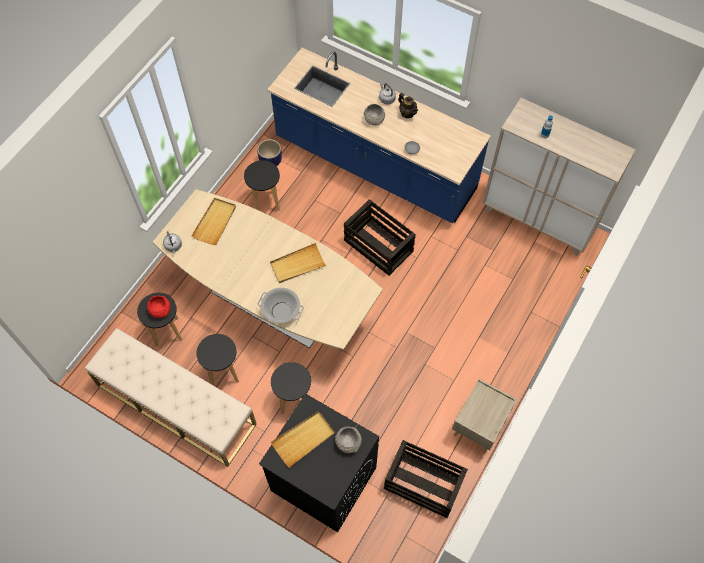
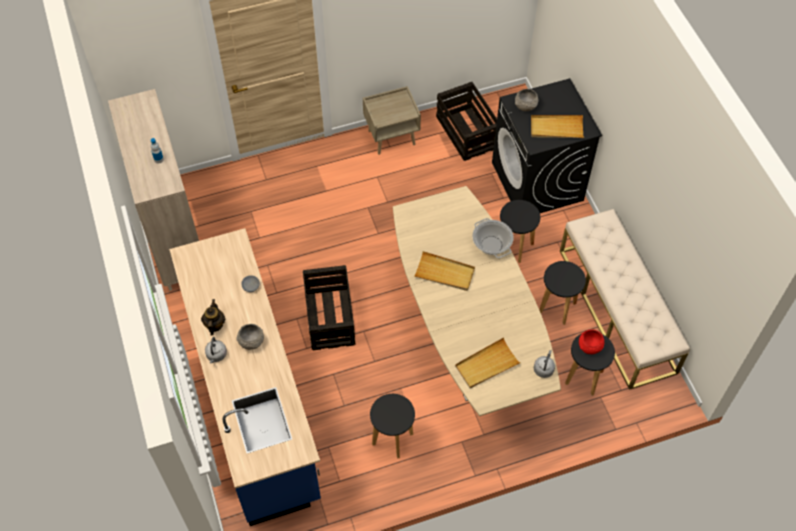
camera: 140 degrees left, 5 degrees down
planter [257,139,282,166] -> none

